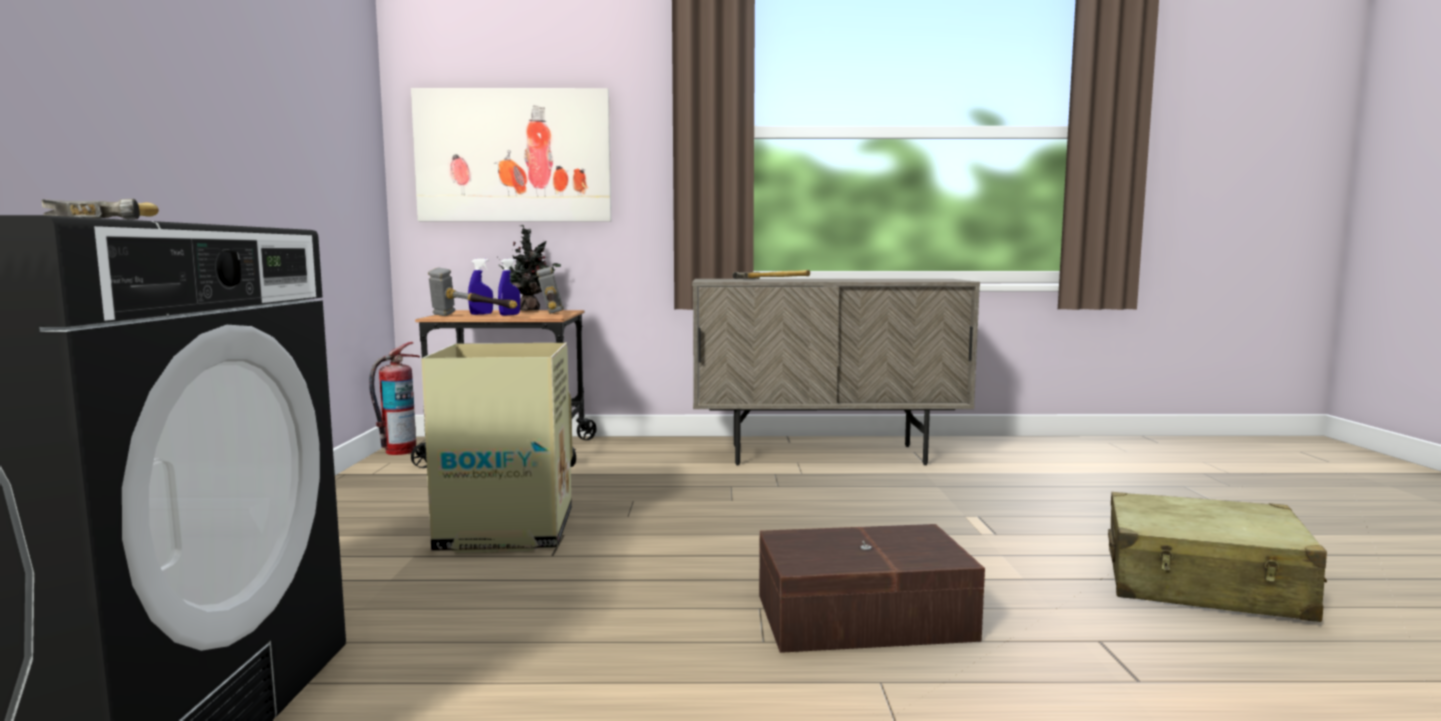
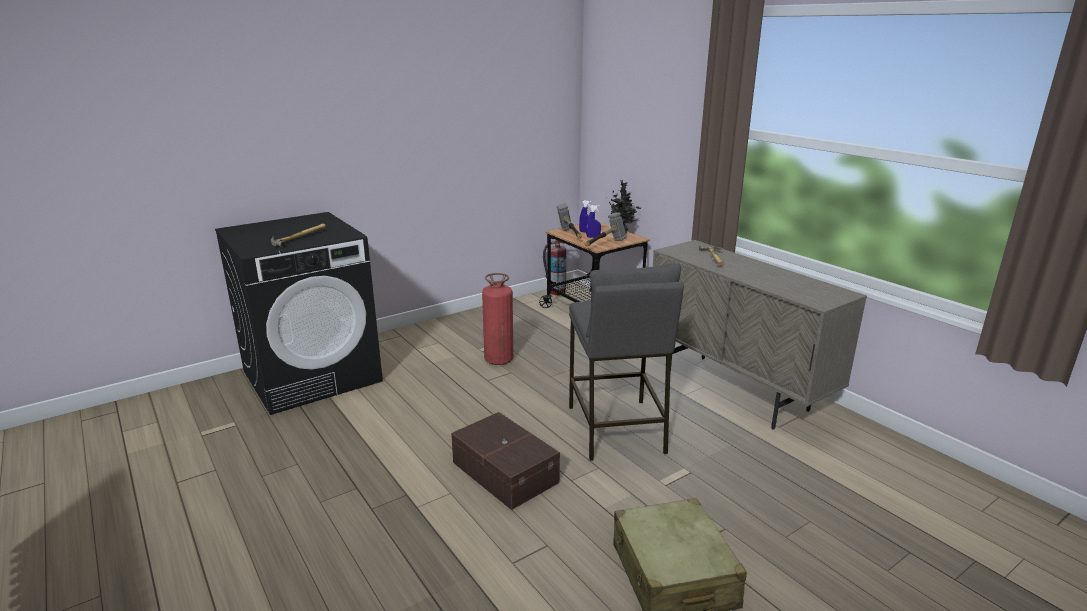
camera: 55 degrees right, 15 degrees up
picture [411,88,611,222] -> none
cardboard box [421,343,573,553] -> fire extinguisher [482,273,513,365]
none -> grey stool [569,263,684,461]

